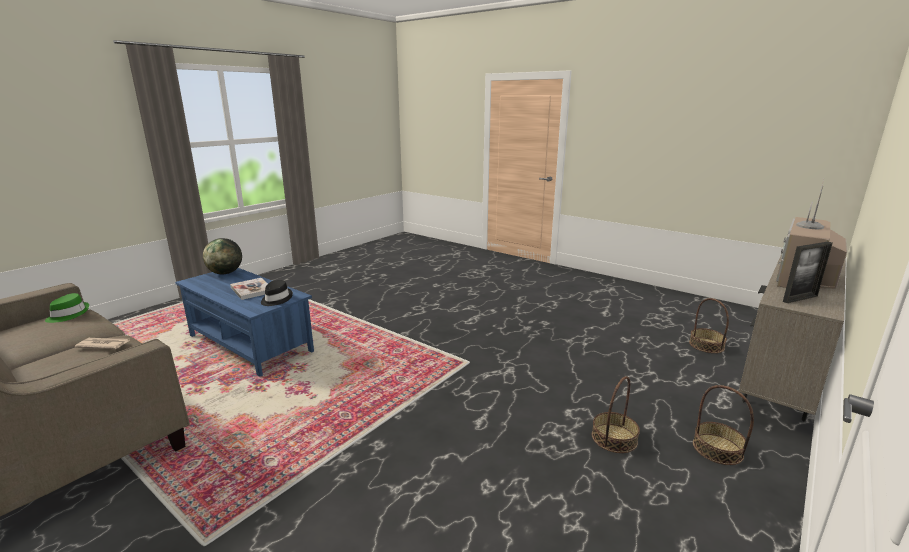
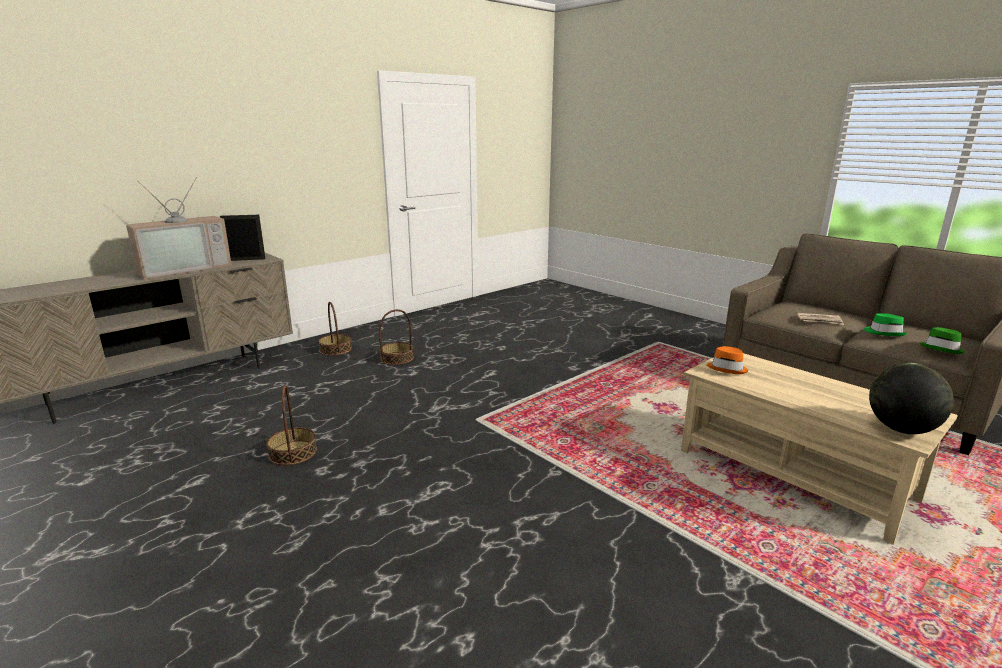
camera: 170 degrees left, 0 degrees up
blue coffee table [175,268,314,377] -> beige coffee table [681,353,958,545]
book [230,278,268,300] -> none
black hat [261,280,293,306] -> orange hat [707,346,748,374]
basket [689,298,729,353] -> basket moved to [266,385,317,466]
none -> green hat [864,313,907,336]

